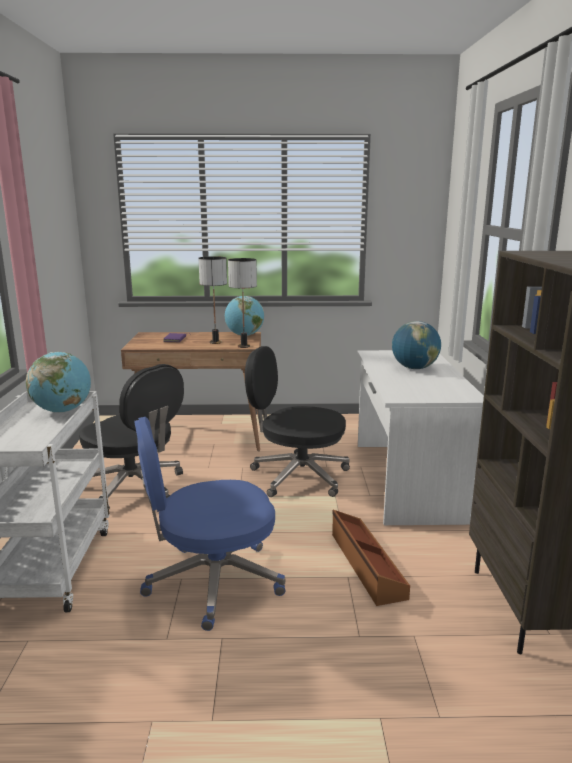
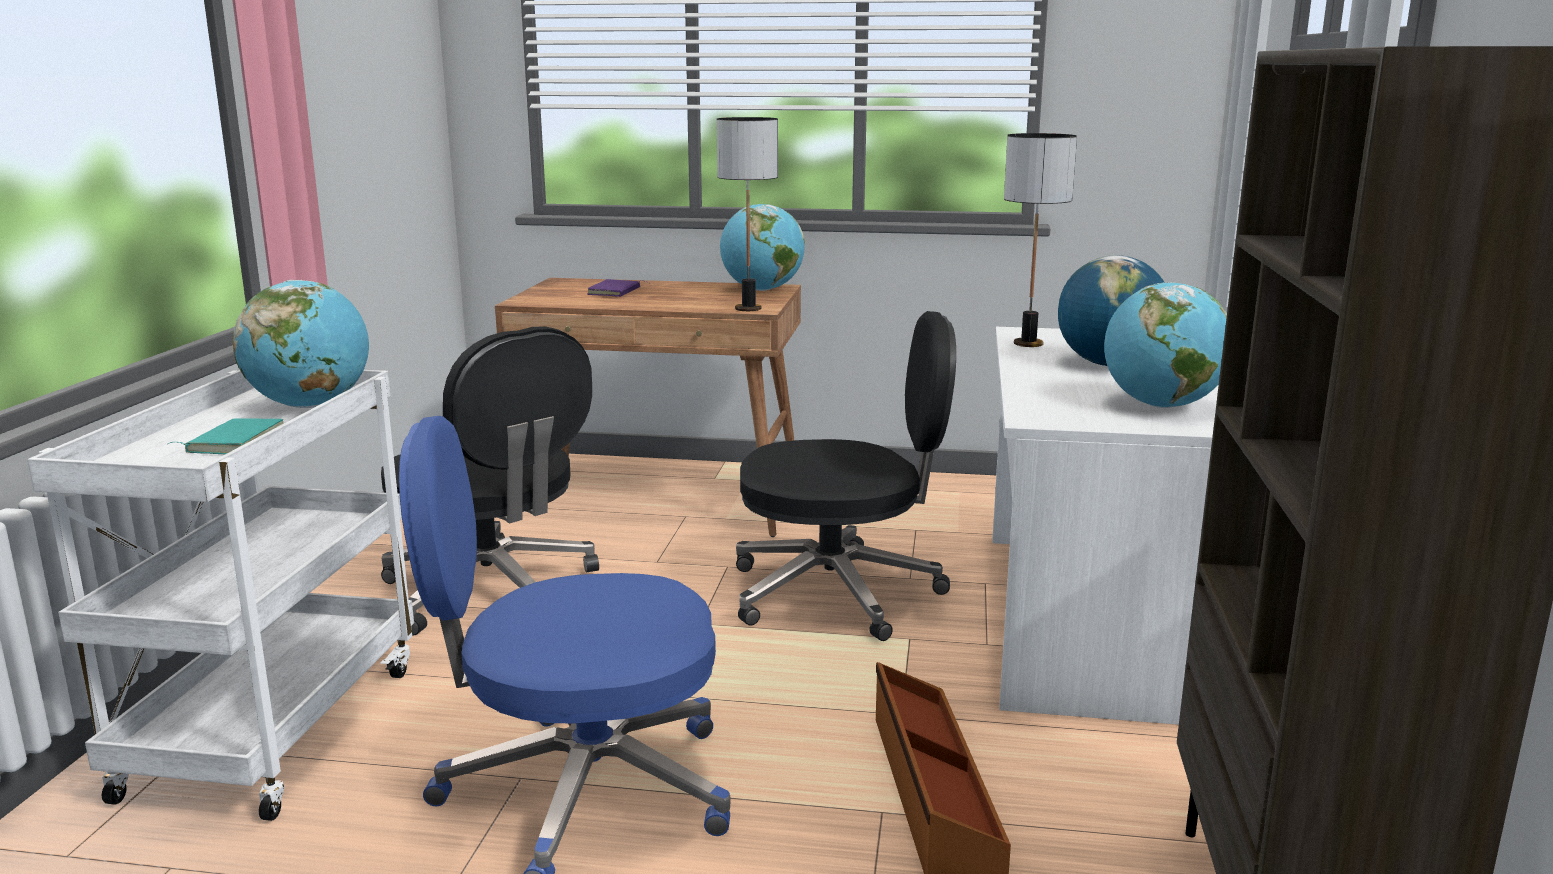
camera: 10 degrees right, 0 degrees up
table lamp [198,256,227,344] -> table lamp moved to [1004,133,1077,347]
black office chair [245,346,350,497] -> black office chair turned 150 degrees clockwise [736,311,956,641]
none -> turquoise book [168,419,283,455]
none -> globe [1104,282,1227,408]

